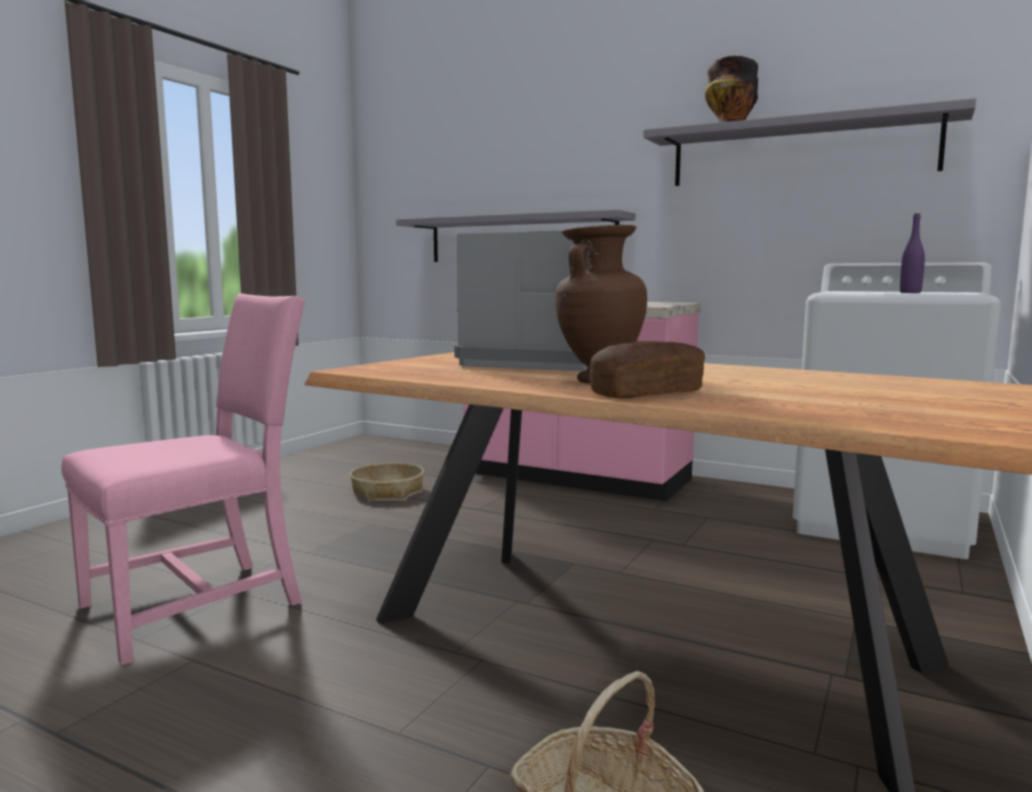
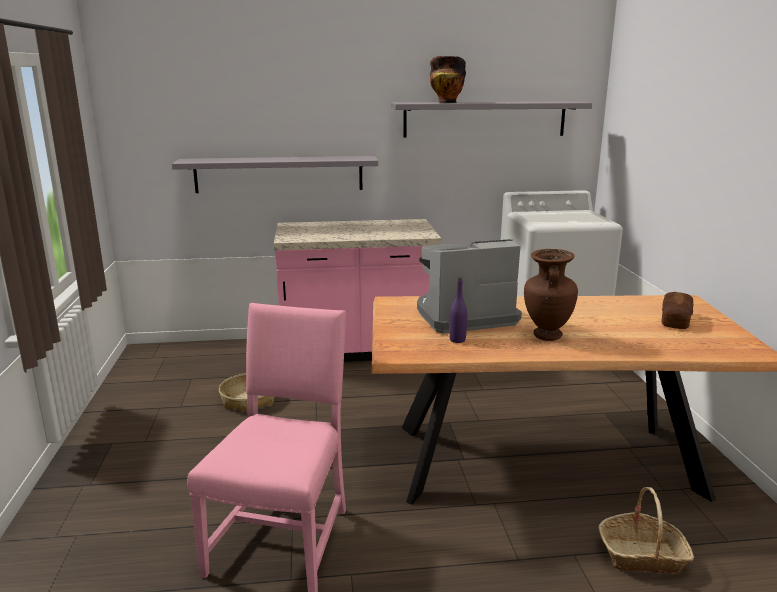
camera: 35 degrees left, 10 degrees up
bread [590,341,705,399] -> bread moved to [661,292,693,329]
purple bottle [900,213,925,293] -> purple bottle moved to [449,277,467,343]

